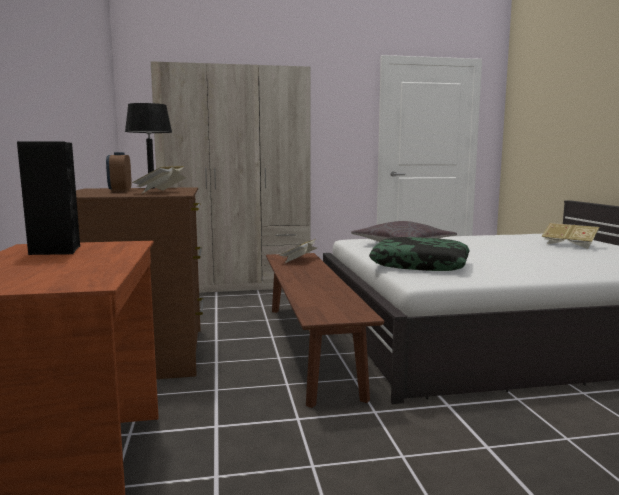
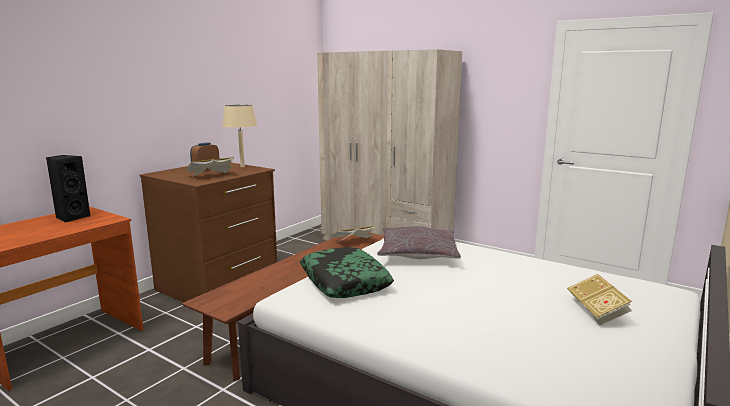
camera: 45 degrees right, 5 degrees up
black table lamp [125,103,172,189] -> beige table lamp [222,105,257,167]

